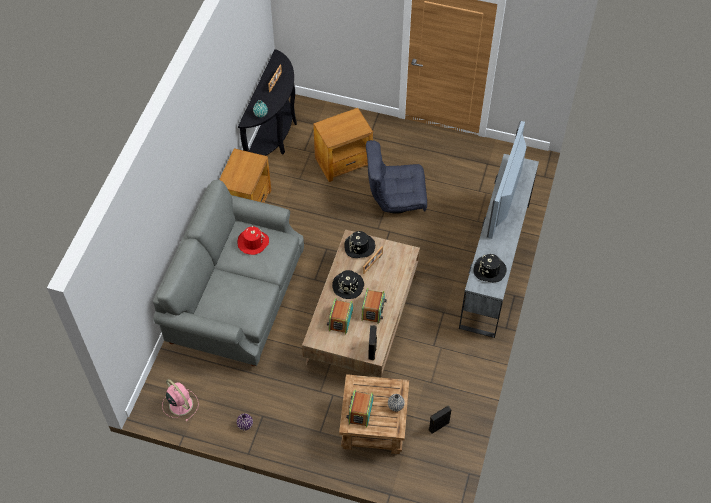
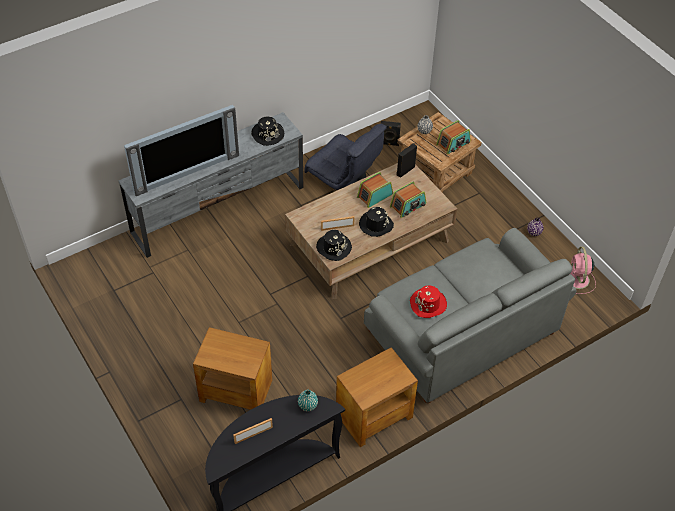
camera: 140 degrees left, 5 degrees down
grey armchair [366,140,427,214] -> grey armchair moved to [304,124,387,190]

